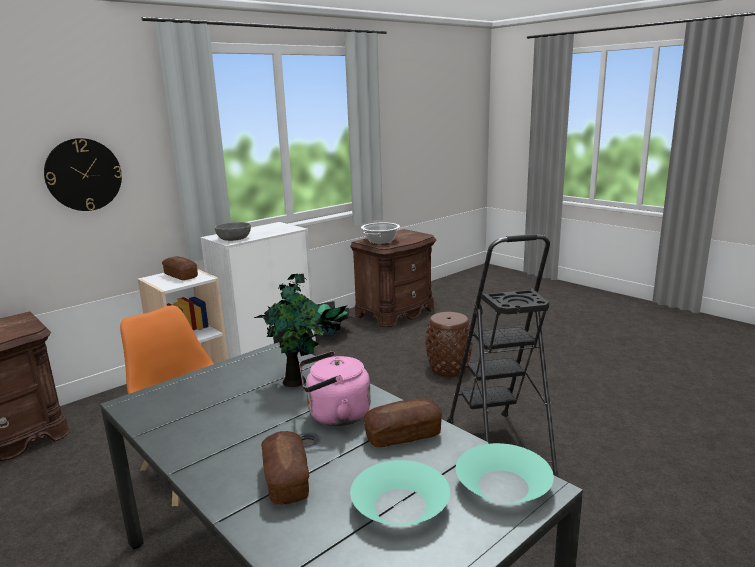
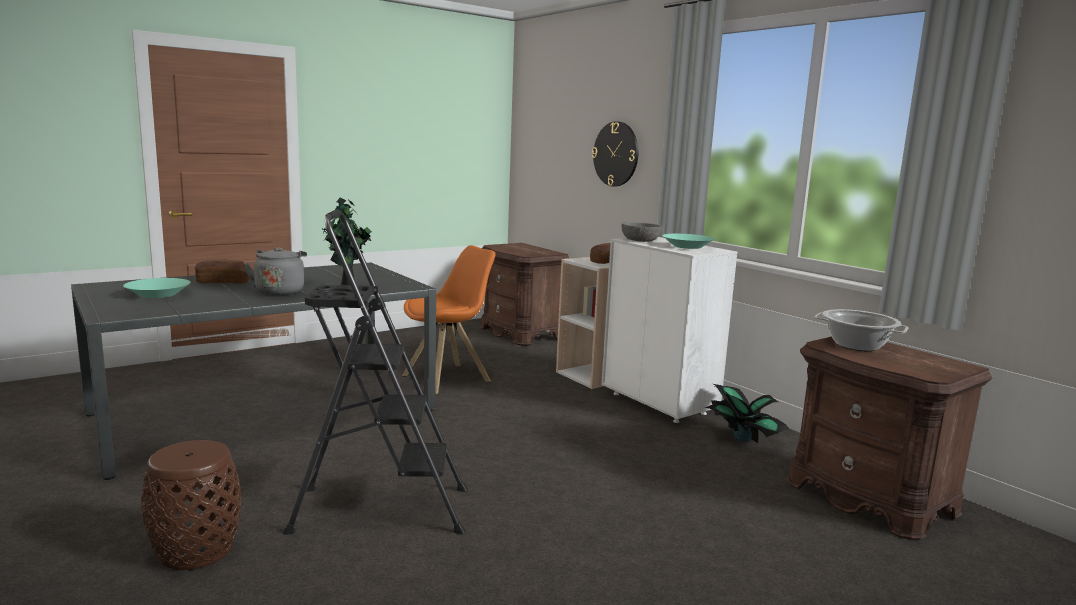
camera: 95 degrees right, 5 degrees down
pink kettle [299,351,371,426] -> grey kettle [244,247,307,295]
bread [364,398,442,447] -> none
brown stool [425,312,473,377] -> brown stool moved to [141,440,241,570]
turquoise bowl [456,443,554,503] -> turquoise bowl moved to [662,234,714,249]

